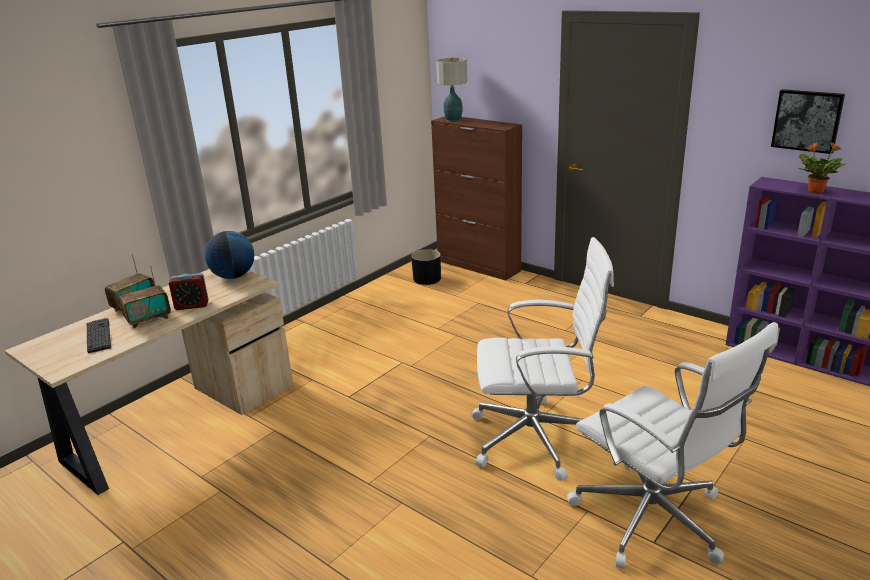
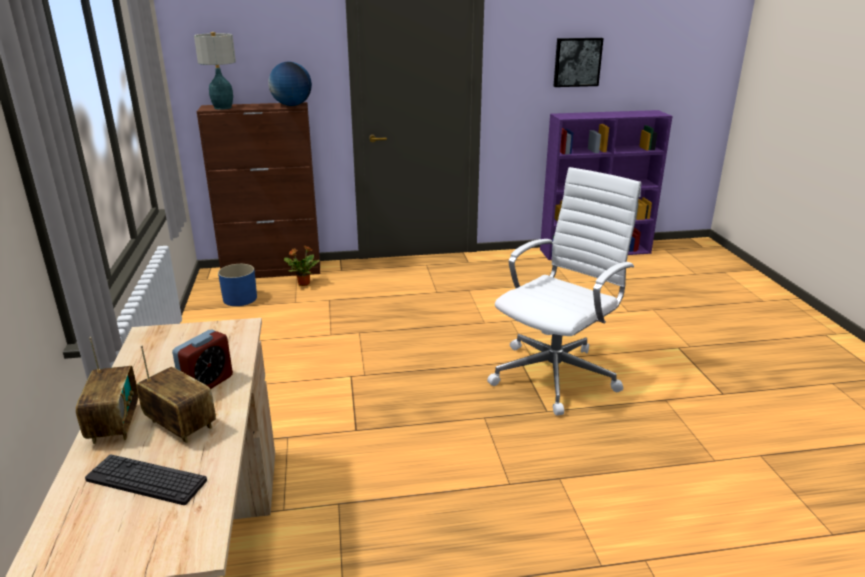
camera: 50 degrees left, 0 degrees up
radio [119,265,171,329] -> radio turned 60 degrees counterclockwise [137,345,216,443]
globe [204,231,254,279] -> globe moved to [268,62,312,106]
black planter [411,249,441,285] -> blue planter [218,264,257,306]
white office chair [567,322,778,569] -> none
potted plant [798,142,846,194] -> potted plant moved to [284,245,320,286]

